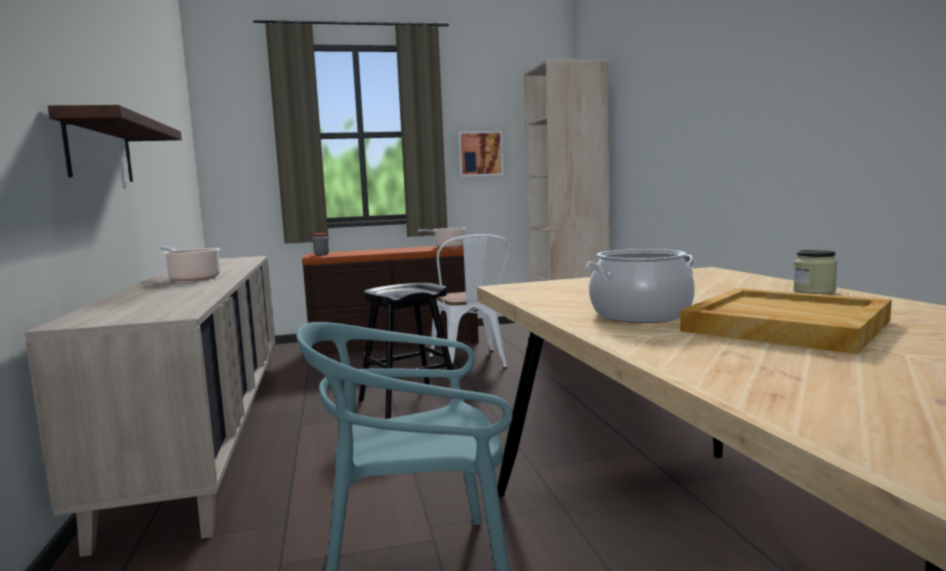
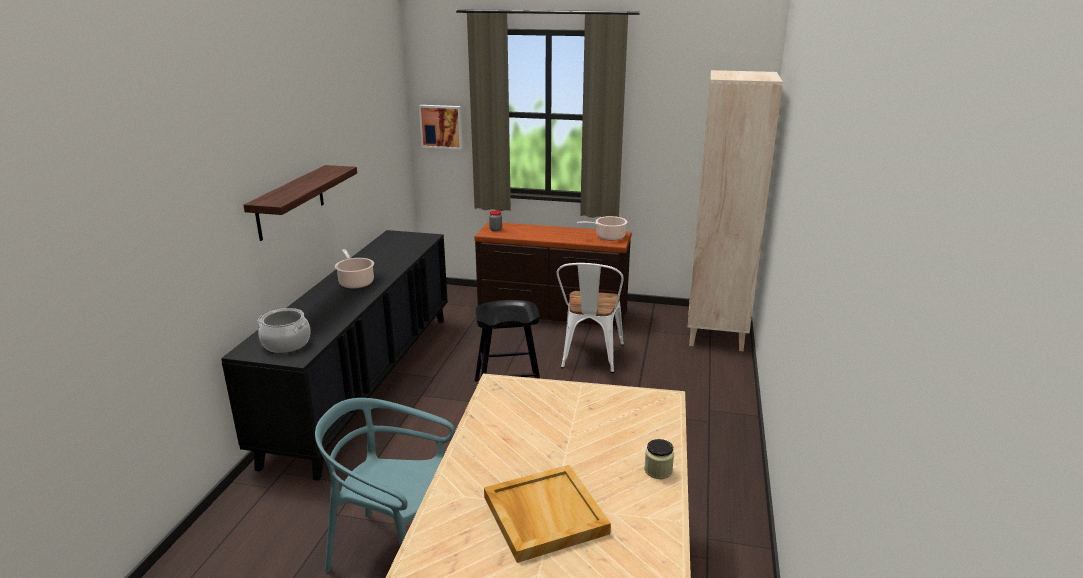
camera: 25 degrees right, 15 degrees up
beige cabinet [25,256,276,557] -> black cabinet [221,230,448,481]
picture [458,131,504,177] -> picture moved to [419,105,463,150]
cooking pot [585,249,695,323] -> cooking pot moved to [258,308,311,353]

